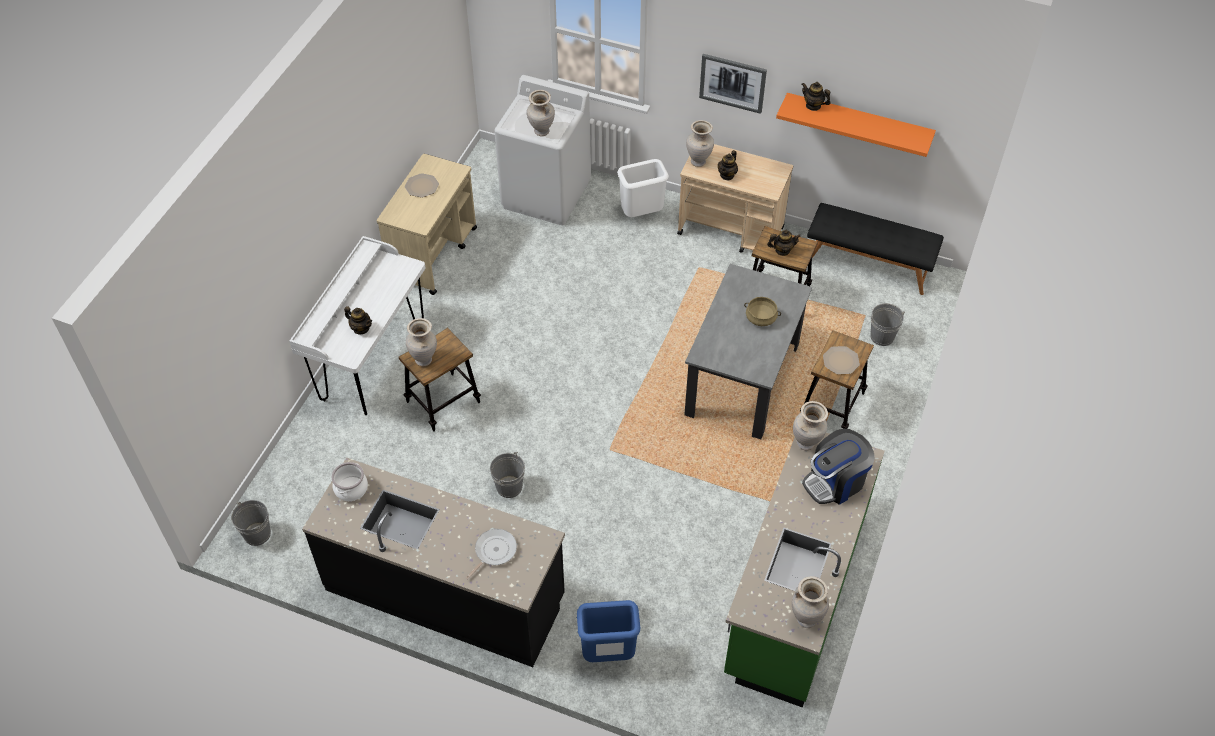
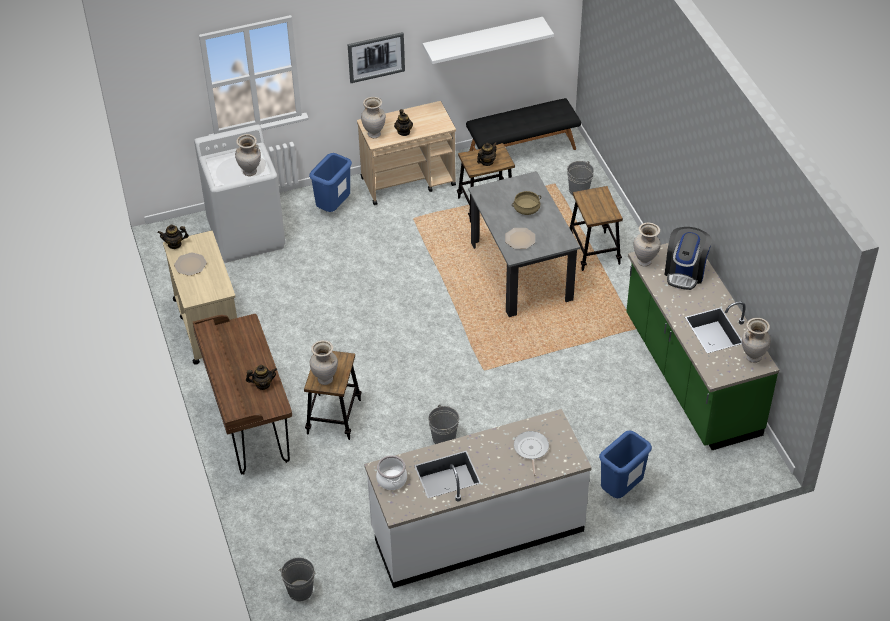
camera: 40 degrees left, 5 degrees down
white desk [289,236,426,415] -> brown desk [193,314,292,475]
black counter [302,458,565,667] -> white counter [364,409,592,588]
white trash can [617,159,669,217] -> blue trash can [309,153,352,212]
orange shelf [776,93,936,157] -> white shelf [423,17,554,64]
teapot [802,82,831,111] -> teapot moved to [158,225,189,249]
plate [823,346,860,374] -> plate moved to [505,228,535,249]

